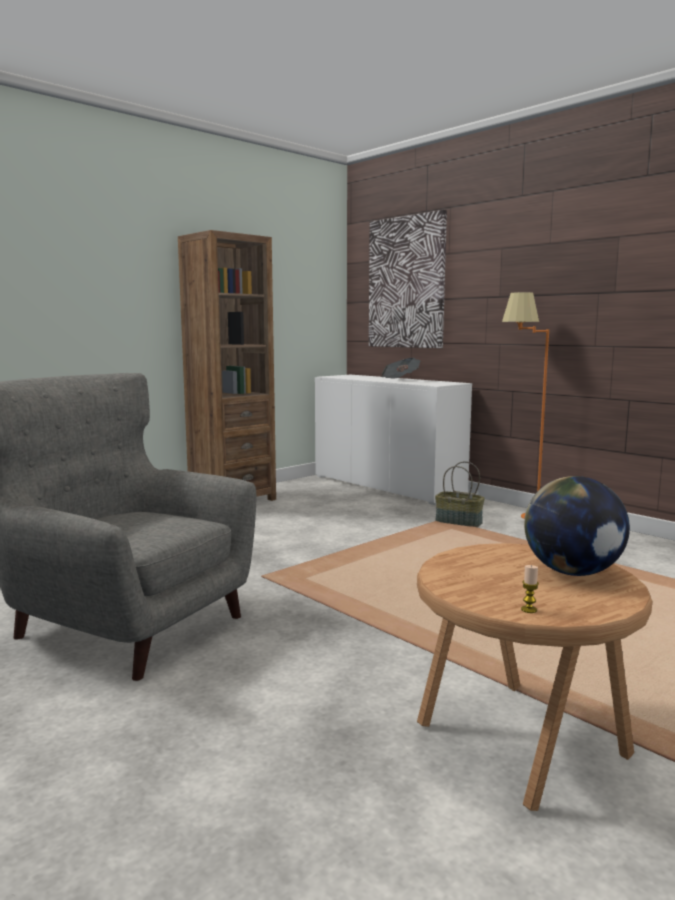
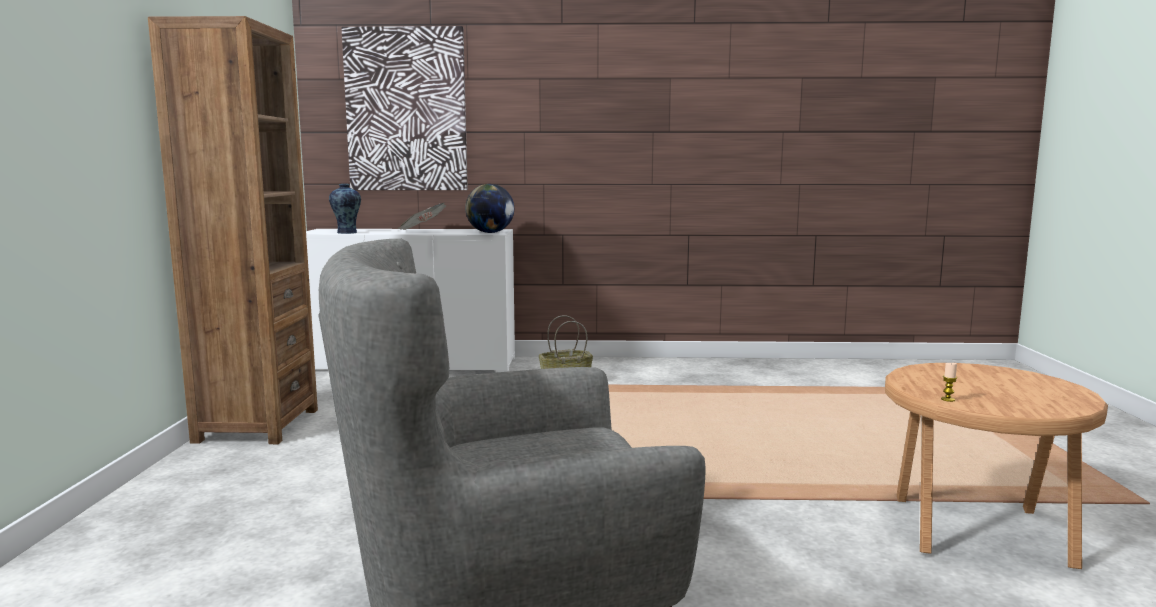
camera: 45 degrees left, 0 degrees up
orange floor lamp [502,292,549,519] -> none
candle [521,565,539,613] -> candle moved to [941,362,957,402]
globe [524,476,630,576] -> globe moved to [465,184,514,233]
none -> vase [329,184,361,234]

